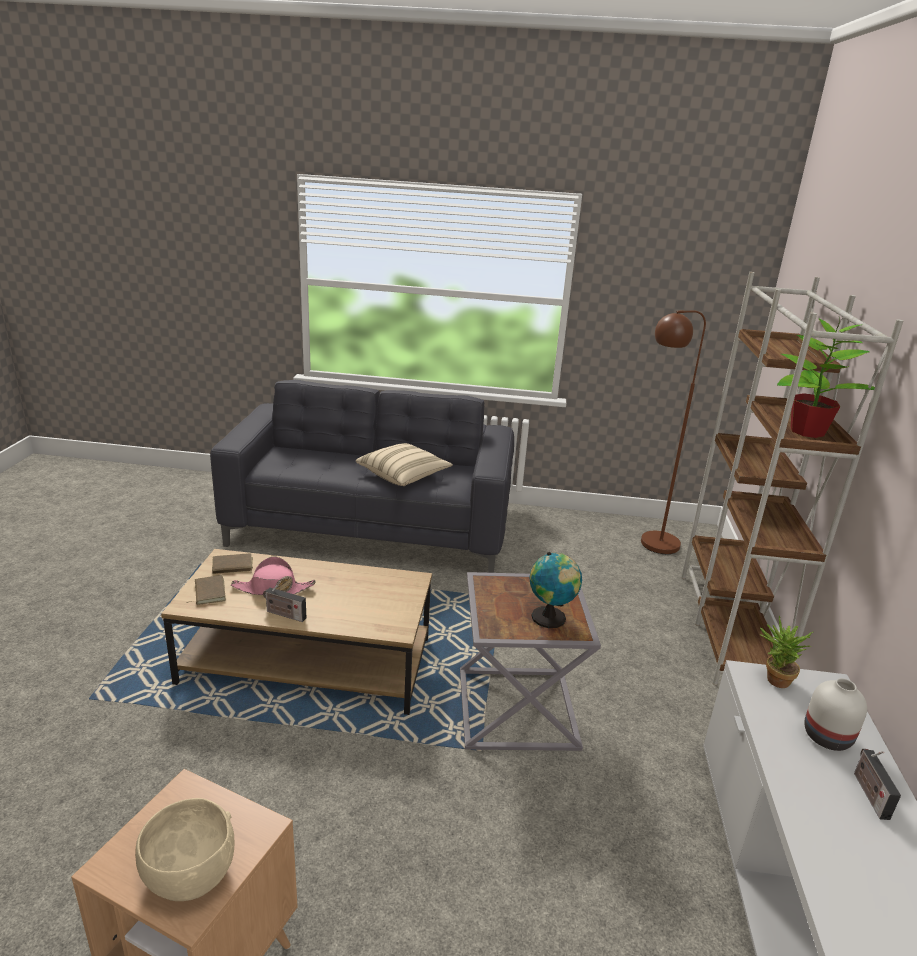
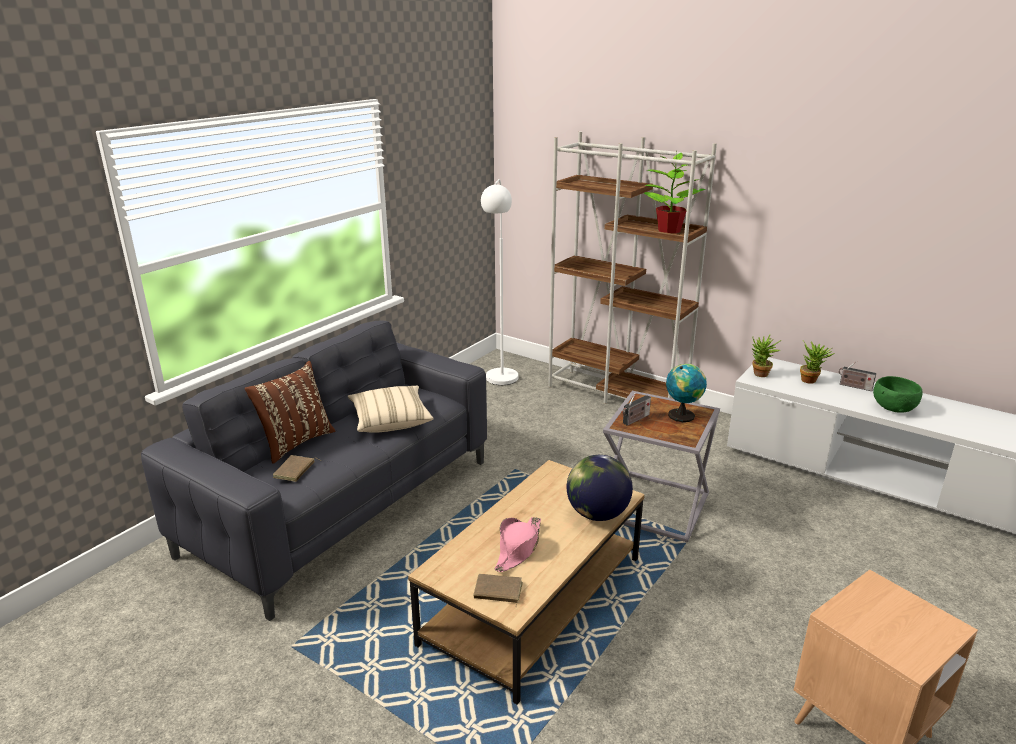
camera: 60 degrees left, 0 degrees up
beige bowl [135,798,234,901] -> none
brown book [212,553,253,574] -> brown book moved to [273,455,322,482]
radio [263,581,306,622] -> radio moved to [623,393,651,426]
brown floor lamp [641,310,706,554] -> white floor lamp [481,179,518,385]
white vase [804,678,867,751] -> potted plant [800,340,834,384]
none -> brown pillow [244,361,335,464]
none -> globe [567,455,633,521]
none -> green bowl [873,376,922,413]

